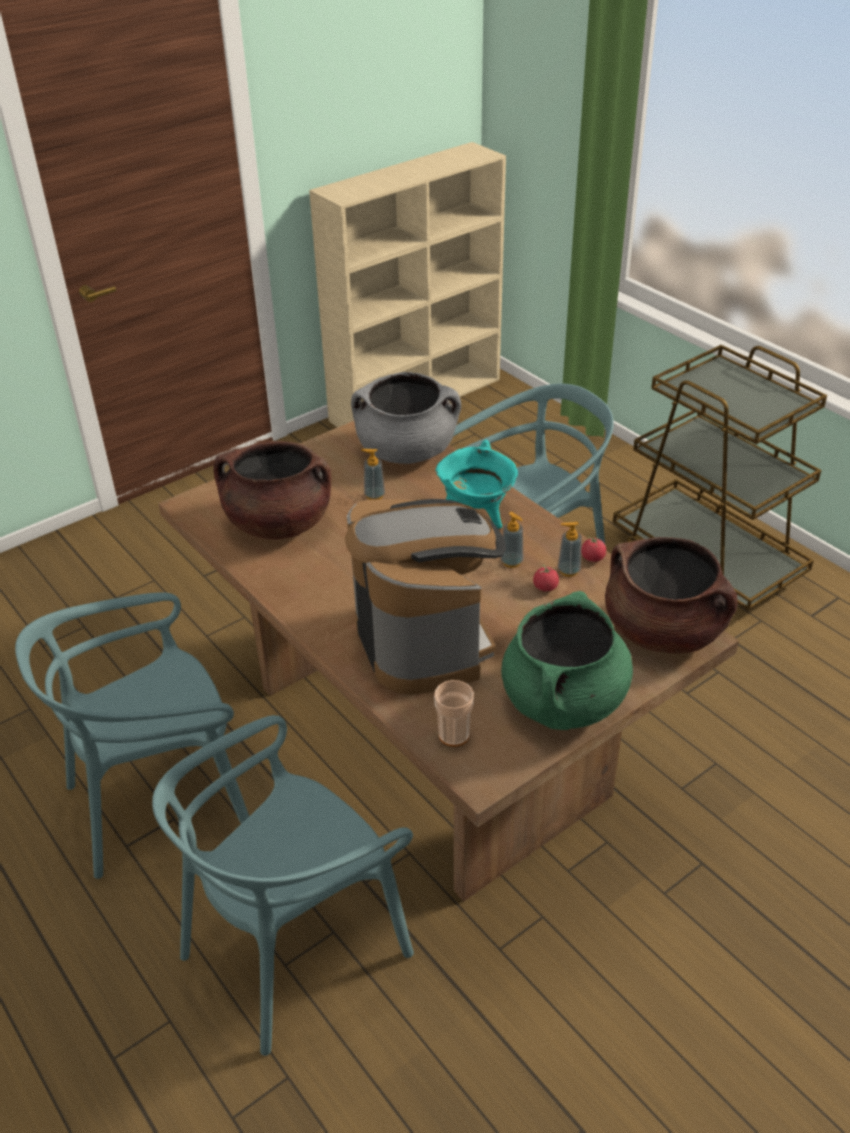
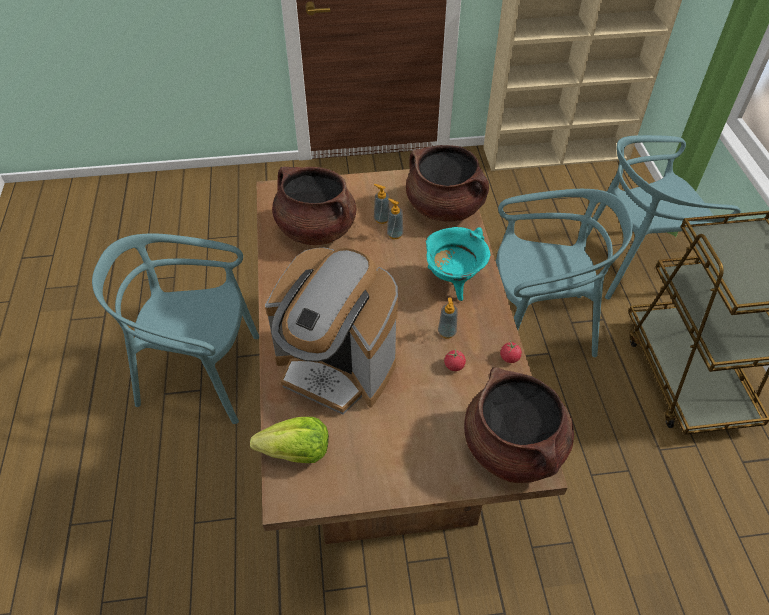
camera: 30 degrees right, 10 degrees up
turquoise chair [152,715,414,1056] -> turquoise chair moved to [587,135,741,300]
coffee machine [345,499,506,695] -> coffee machine turned 105 degrees clockwise [265,248,398,415]
grey cooking pot [351,372,461,464] -> brown cooking pot [406,145,489,222]
cup [434,680,474,747] -> lettuce [250,417,329,463]
green cooking pot [501,591,633,730] -> none
soap dispenser [558,522,582,577] -> soap dispenser moved to [374,184,390,224]

